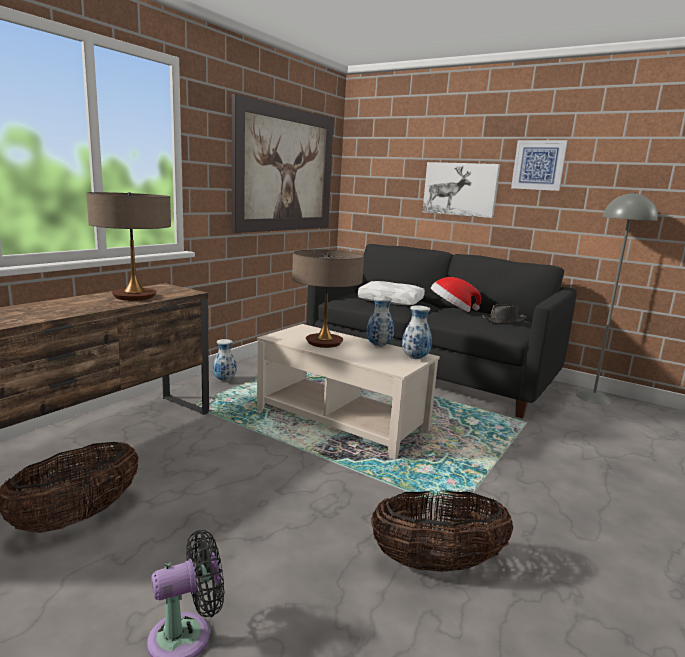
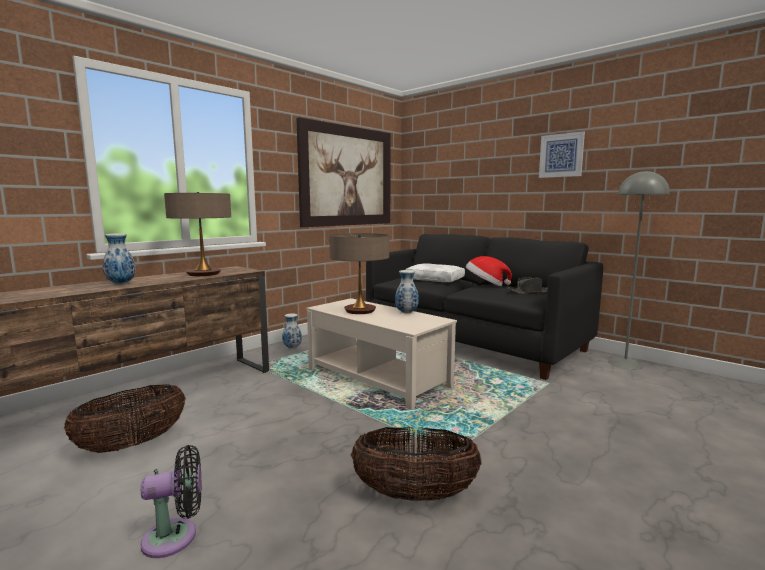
camera: 10 degrees right, 5 degrees down
vase [402,305,432,359] -> vase moved to [103,233,136,284]
picture [423,162,500,218] -> none

